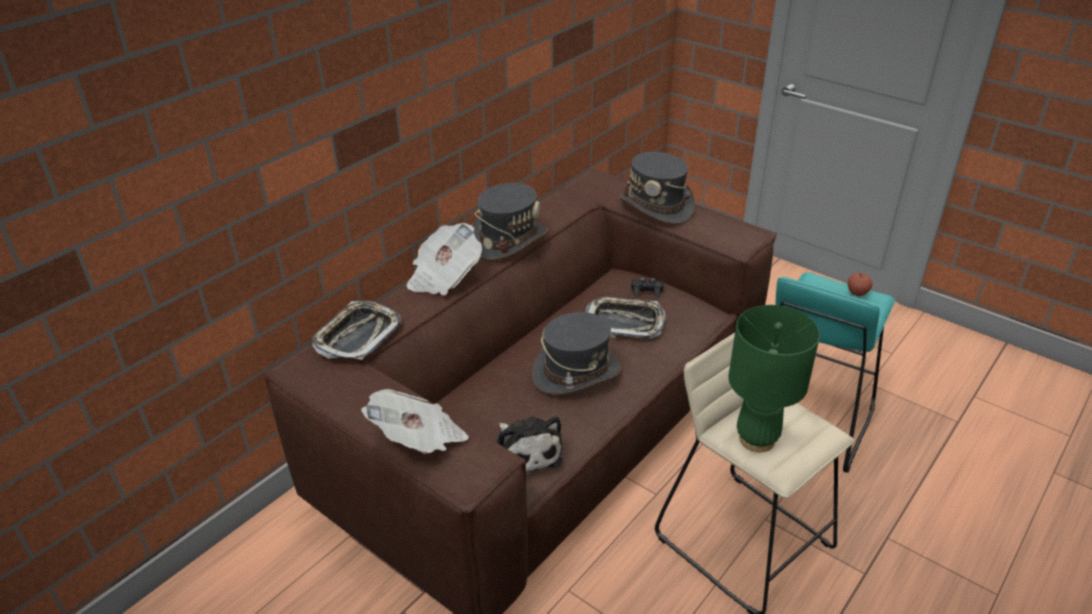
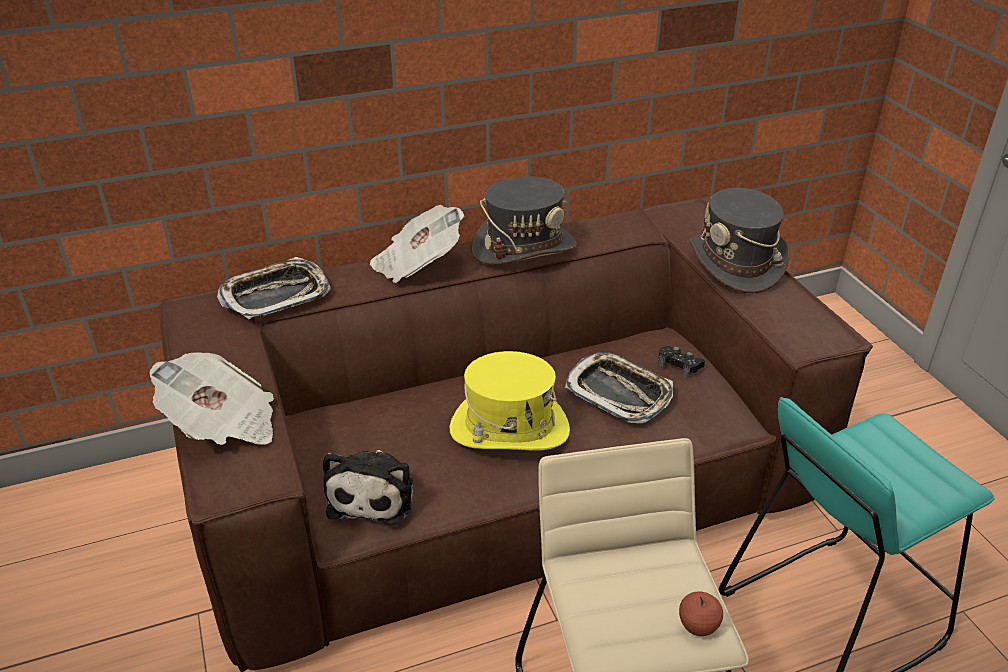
camera: 30 degrees right, 0 degrees up
grey hat [532,312,622,395] -> yellow hat [450,351,570,450]
green table lamp [728,305,820,452] -> none
apple [848,273,873,296] -> apple moved to [679,591,723,636]

